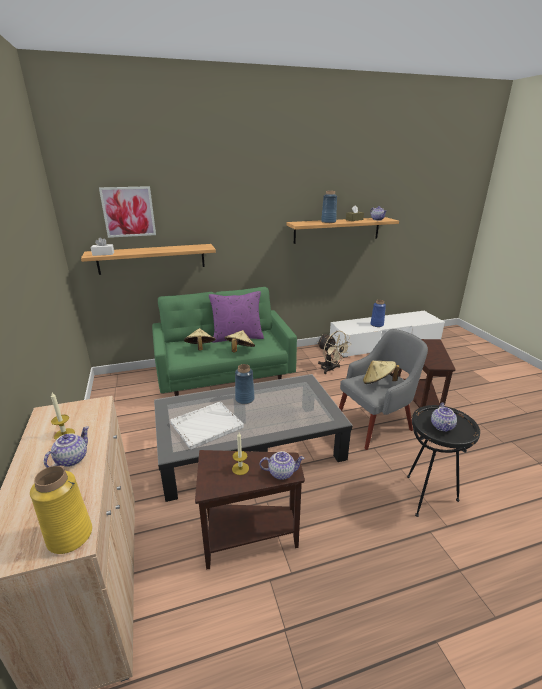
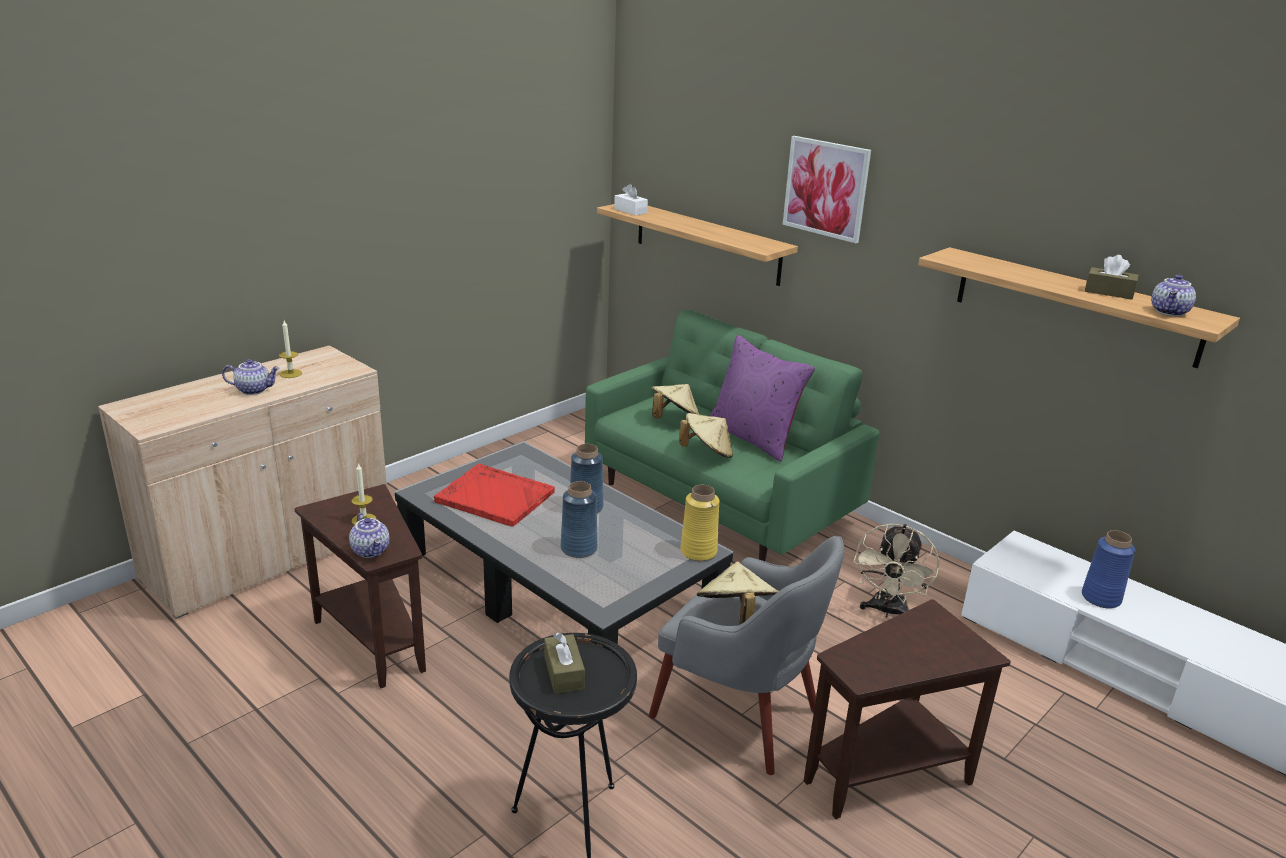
camera: 60 degrees right, 0 degrees up
yellow vase [30,466,92,554] -> yellow vase moved to [680,485,720,561]
picture [99,186,156,238] -> picture moved to [783,136,871,243]
white tray [170,402,244,450] -> red tray [434,464,555,527]
blue vase [321,191,337,223] -> blue vase moved to [561,481,598,558]
teapot [431,402,457,432] -> brown tissue box [544,633,585,694]

